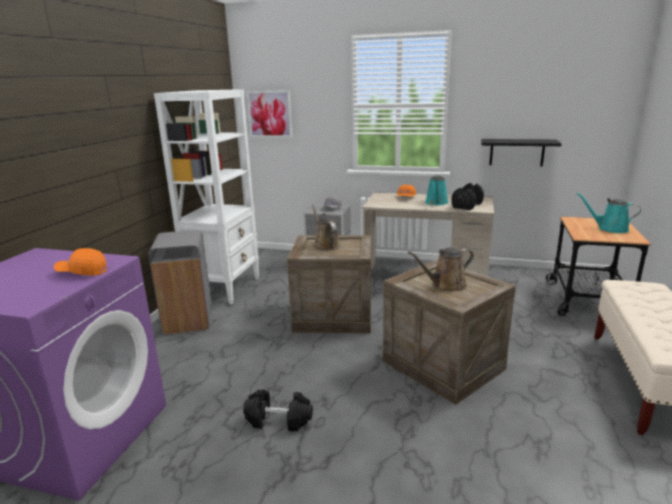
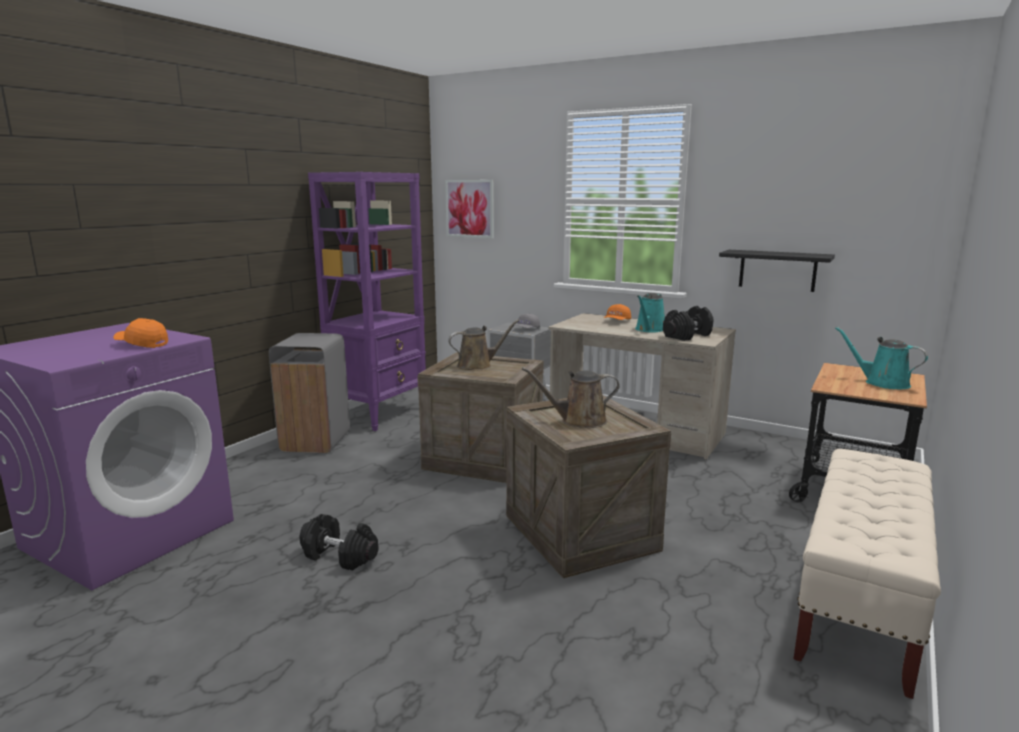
camera: 15 degrees right, 5 degrees down
white bookcase [154,89,259,304] -> purple bookcase [308,172,426,431]
brown watering can [312,204,340,251] -> brown watering can turned 75 degrees clockwise [448,320,519,370]

